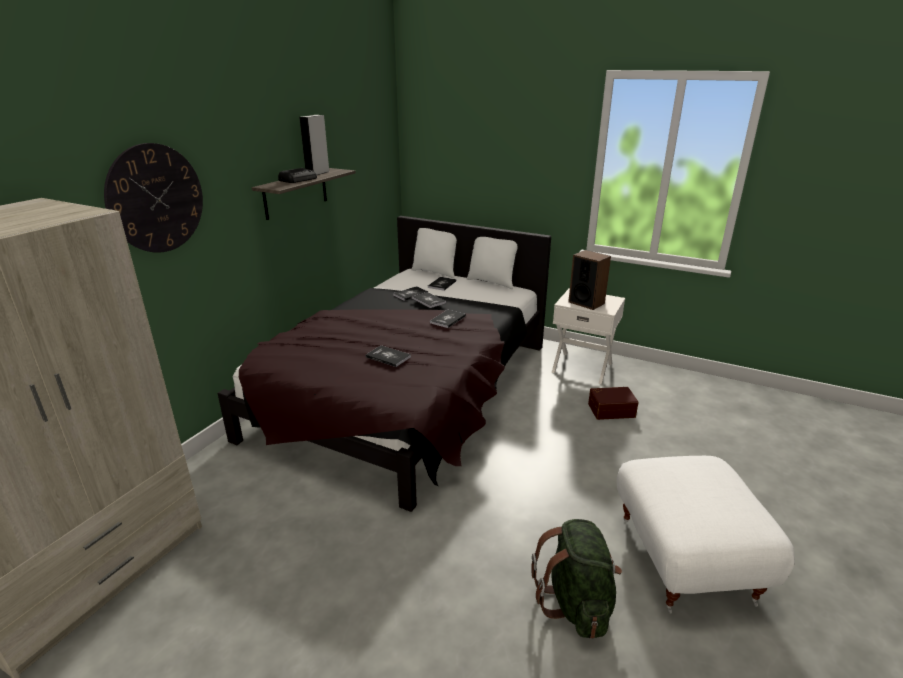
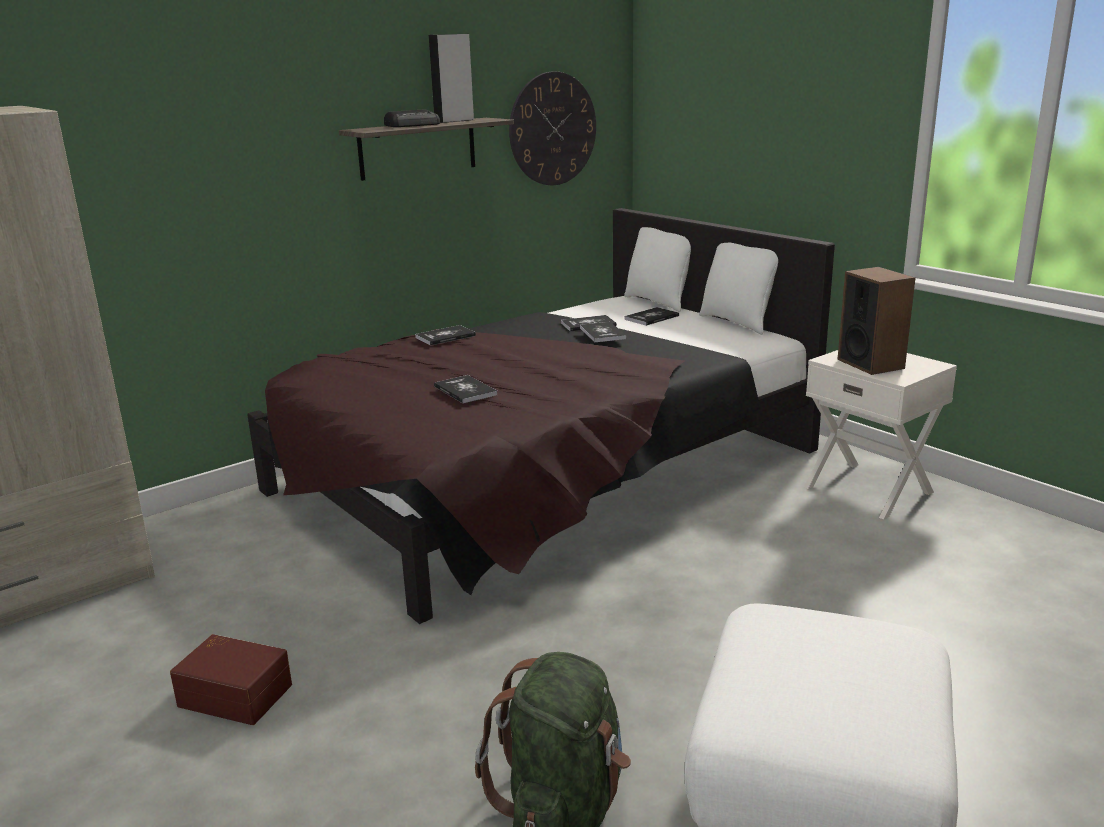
camera: 25 degrees right, 5 degrees down
wall clock [104,143,203,253] -> wall clock moved to [509,72,596,185]
book [430,310,466,328] -> book moved to [415,325,476,346]
brown storage box [588,387,639,420] -> brown storage box moved to [170,634,292,725]

